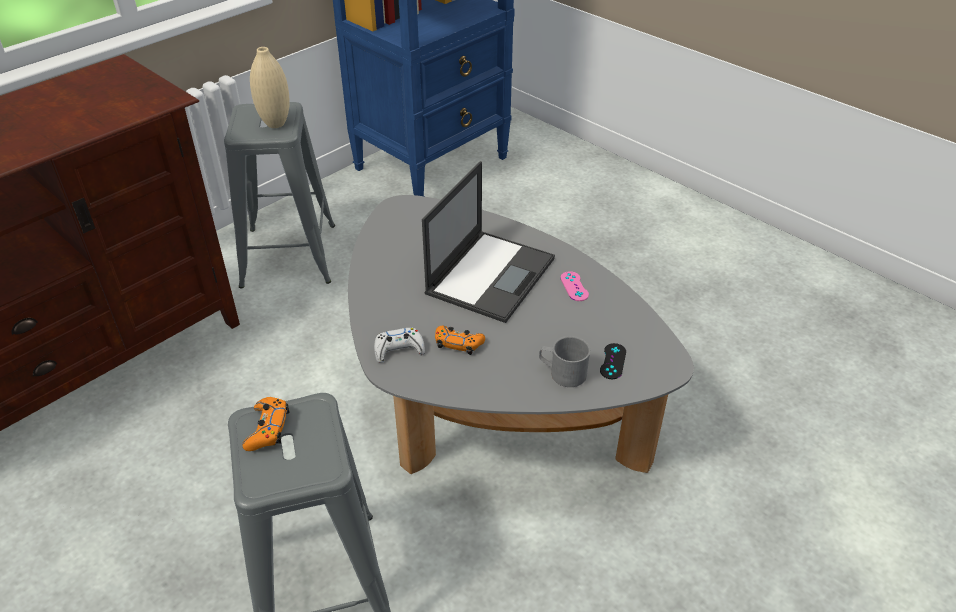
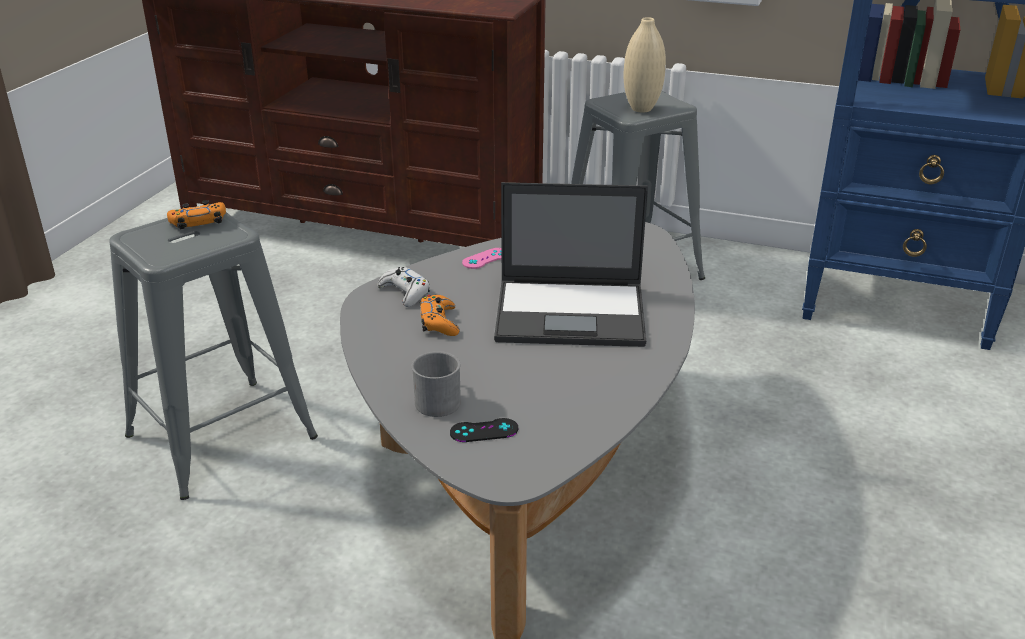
camera: 65 degrees right, 10 degrees down
pink game controller [561,271,589,301] -> pink game controller moved to [462,248,502,269]

